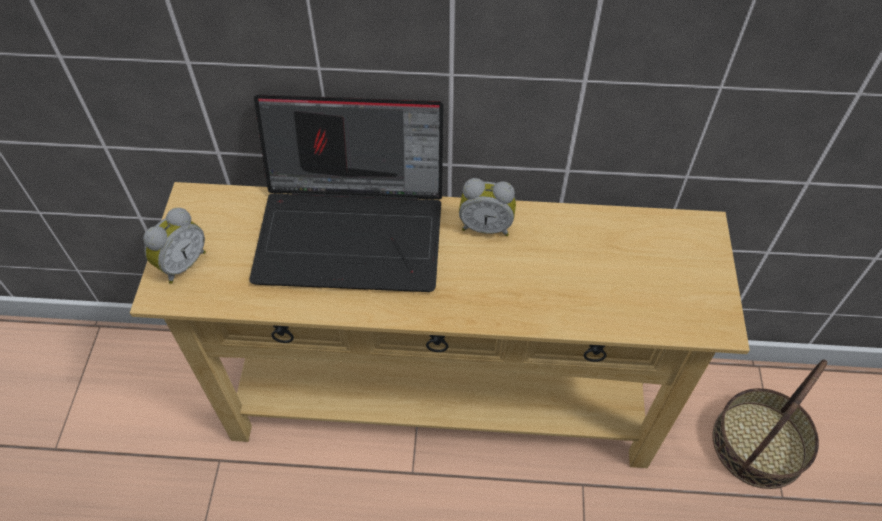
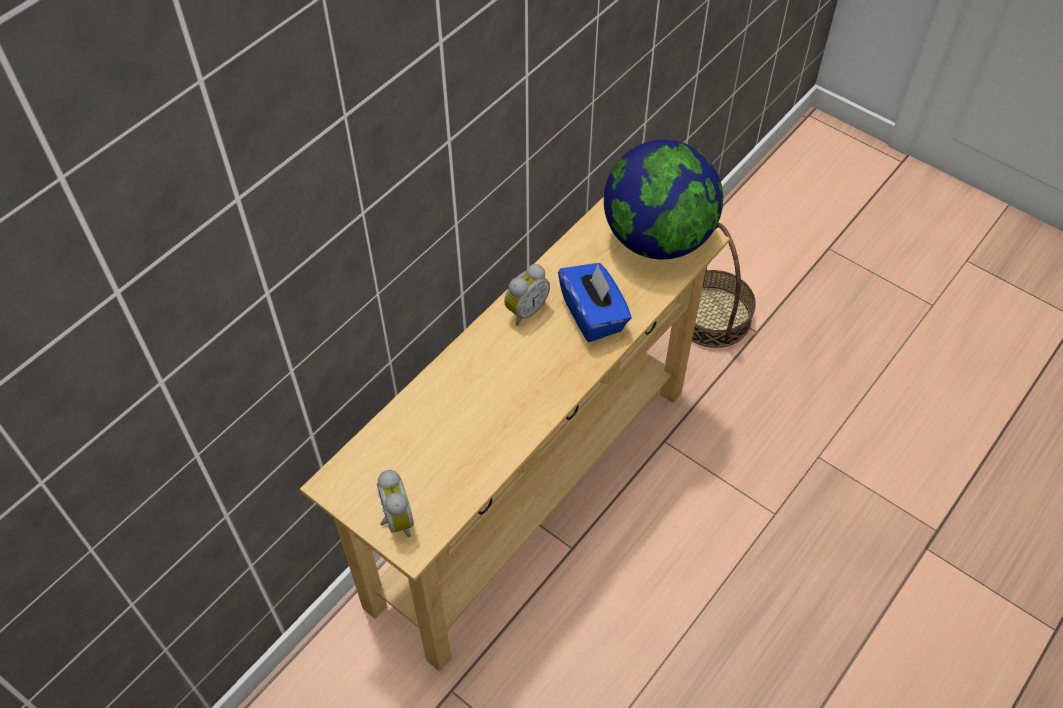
camera: 55 degrees left, 0 degrees up
laptop [250,94,444,292] -> none
none -> blue tissue box [558,263,632,342]
none -> globe [604,140,723,259]

